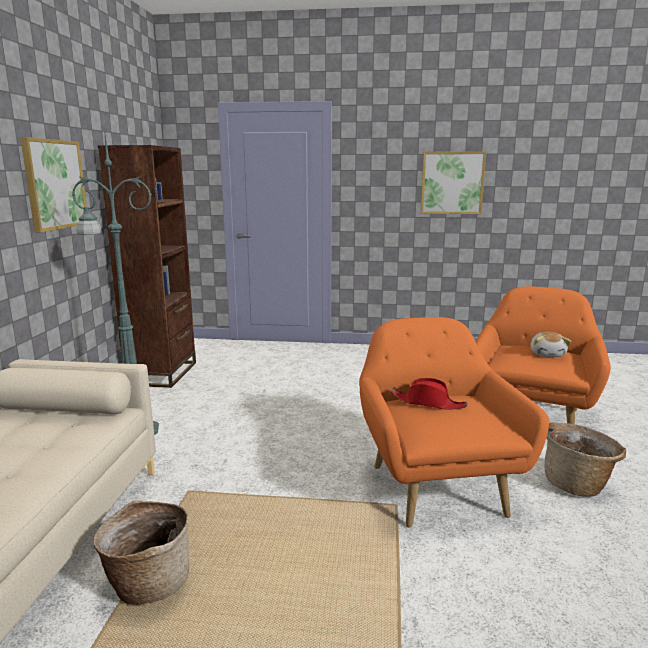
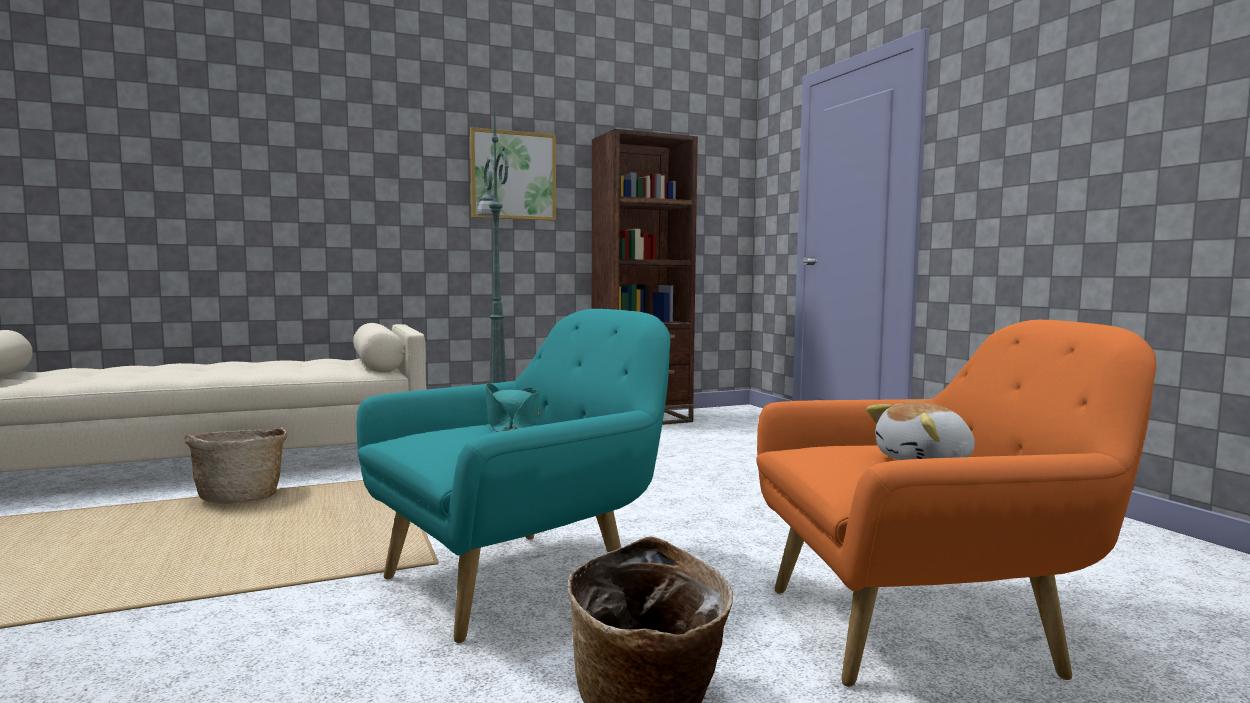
camera: 60 degrees right, 10 degrees down
orange armchair [359,317,549,528] -> turquoise armchair [356,309,670,643]
red hat [391,378,467,410] -> turquoise hat [486,383,540,432]
picture [421,151,486,214] -> none

